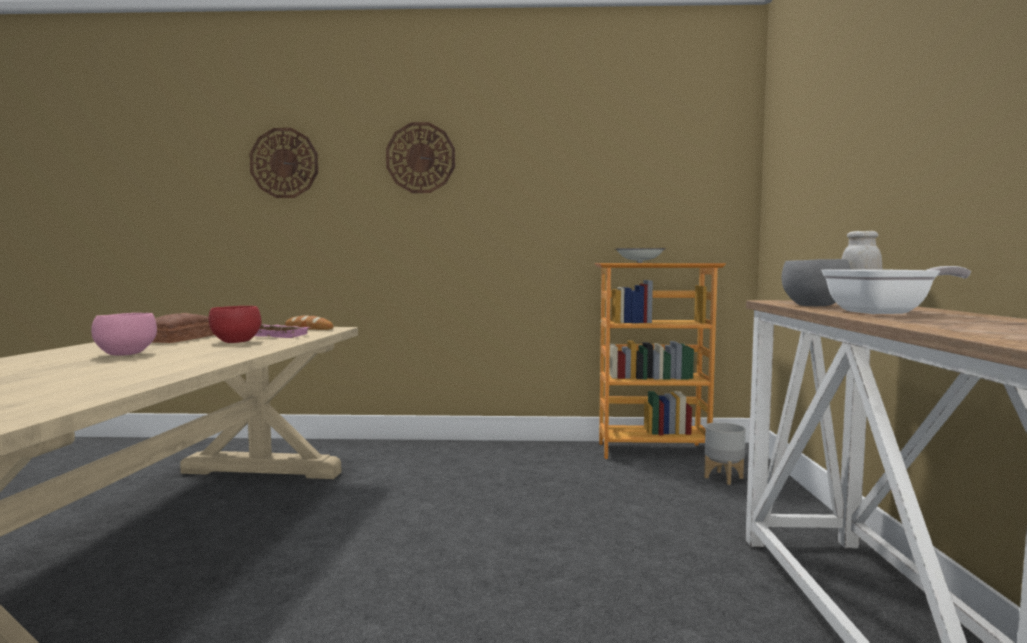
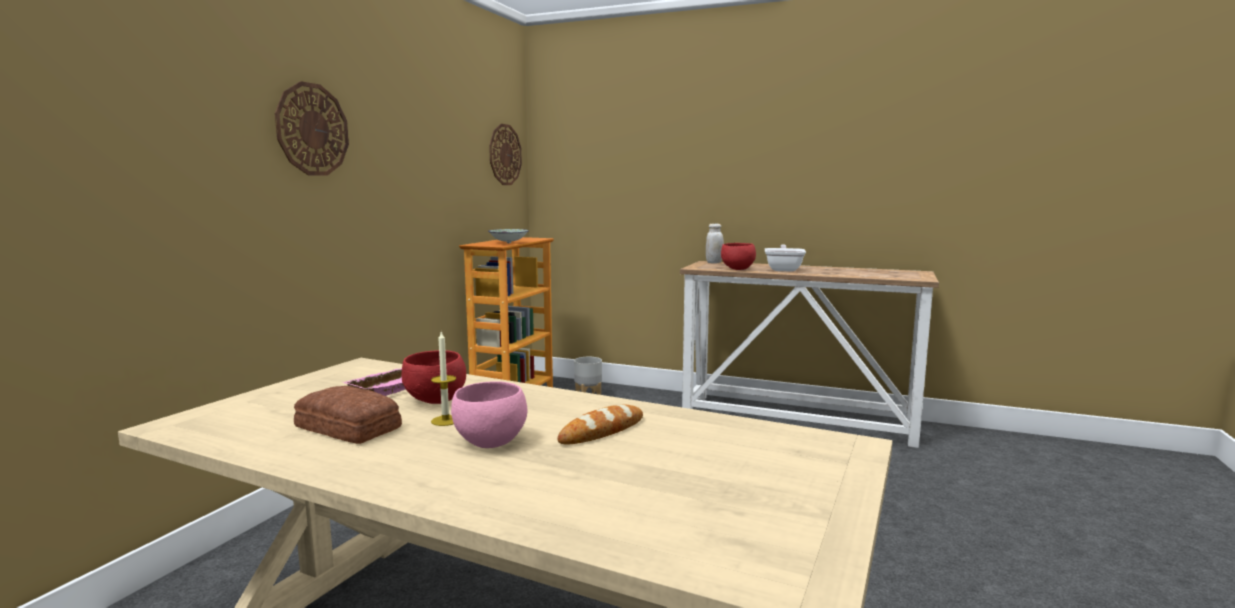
camera: 70 degrees left, 5 degrees up
wall clock [249,128,318,198] -> wall clock moved to [489,124,522,185]
bread [285,315,334,330] -> bread moved to [557,404,643,445]
grey bowl [781,259,851,306] -> red bowl [721,243,756,270]
none -> candle [431,331,456,426]

